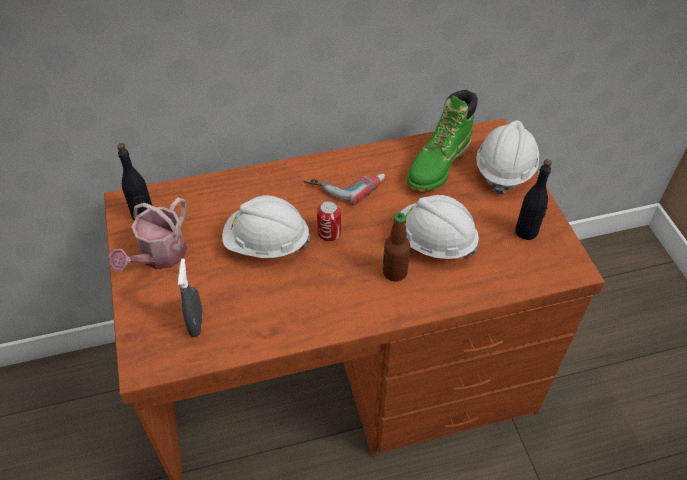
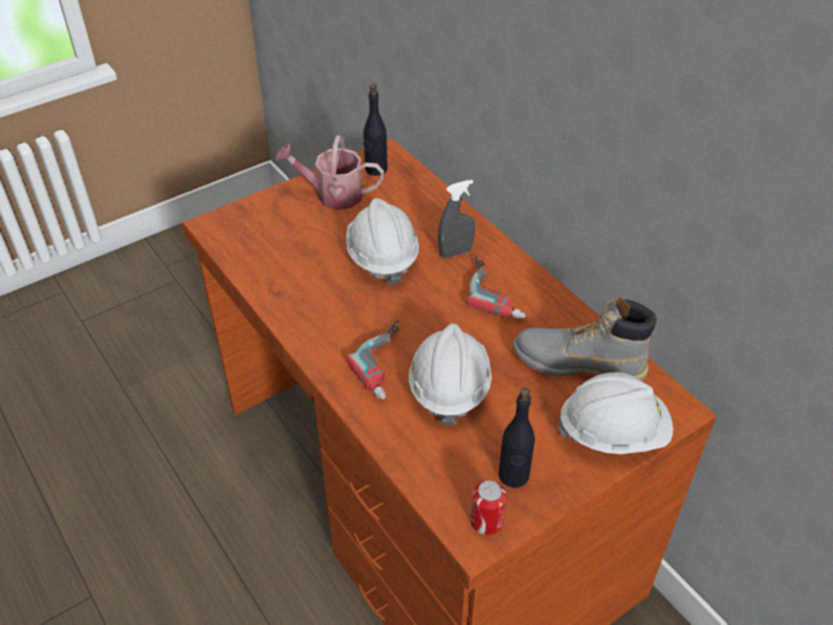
camera: 70 degrees right, 5 degrees down
grey spray bottle [178,258,203,337] -> grey spray bottle moved to [438,180,475,258]
can [317,201,341,242] -> can moved to [470,480,507,535]
bottle [383,213,411,281] -> power drill [346,320,400,400]
green boot [407,90,478,192] -> grey boot [512,296,656,382]

